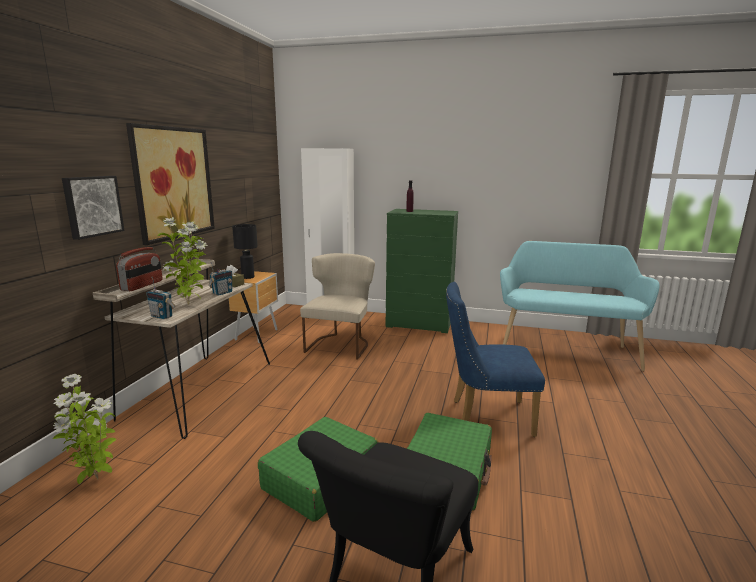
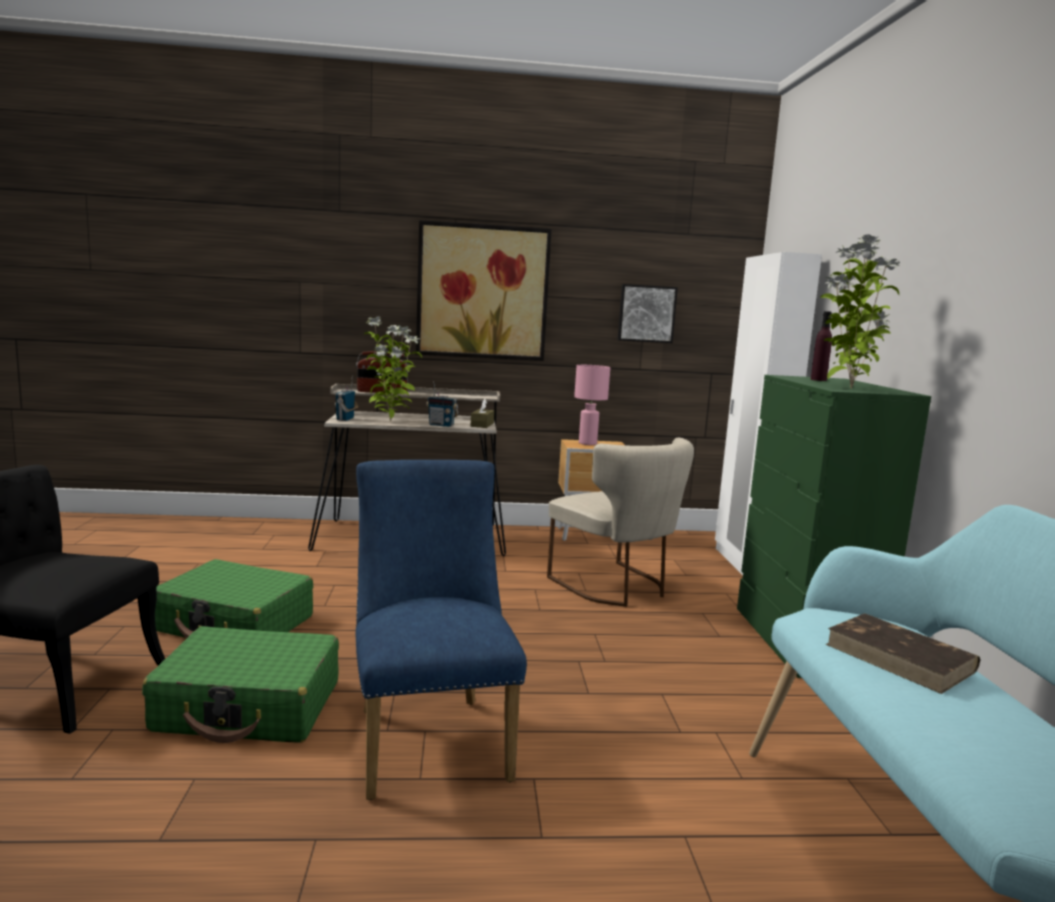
camera: 70 degrees right, 5 degrees down
potted plant [53,374,116,484] -> potted plant moved to [820,234,900,389]
picture [62,176,125,240] -> picture moved to [617,284,678,343]
black table lamp [232,224,258,279] -> pink table lamp [574,365,610,445]
beige chair [300,253,375,359] -> beige chair turned 60 degrees clockwise [547,438,694,607]
none -> brown book [826,614,980,694]

